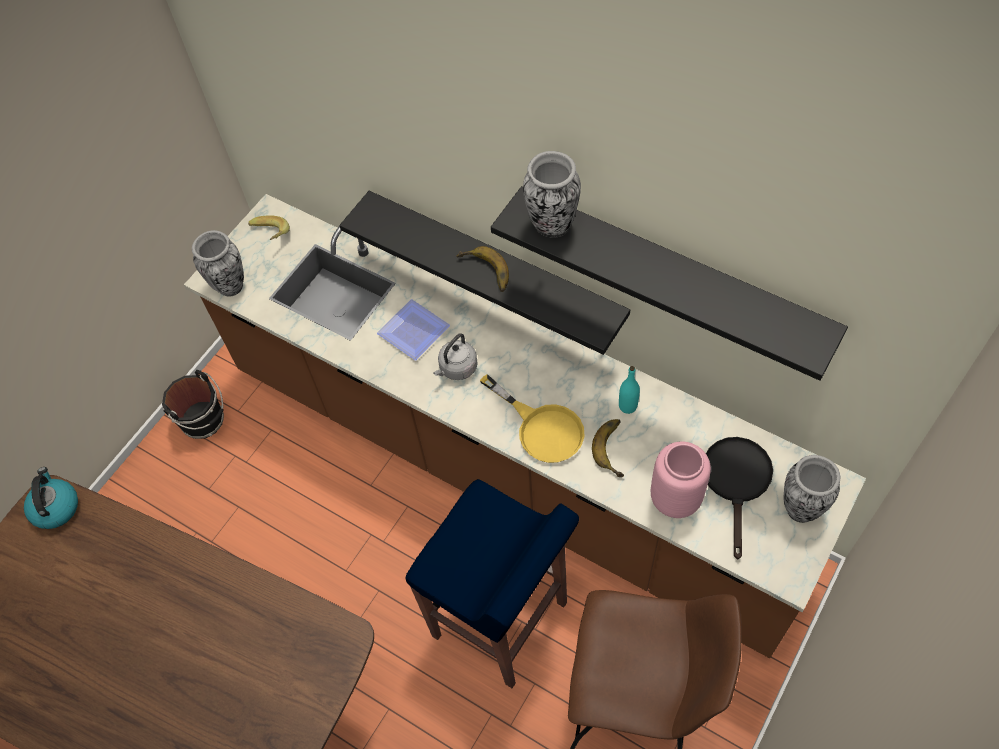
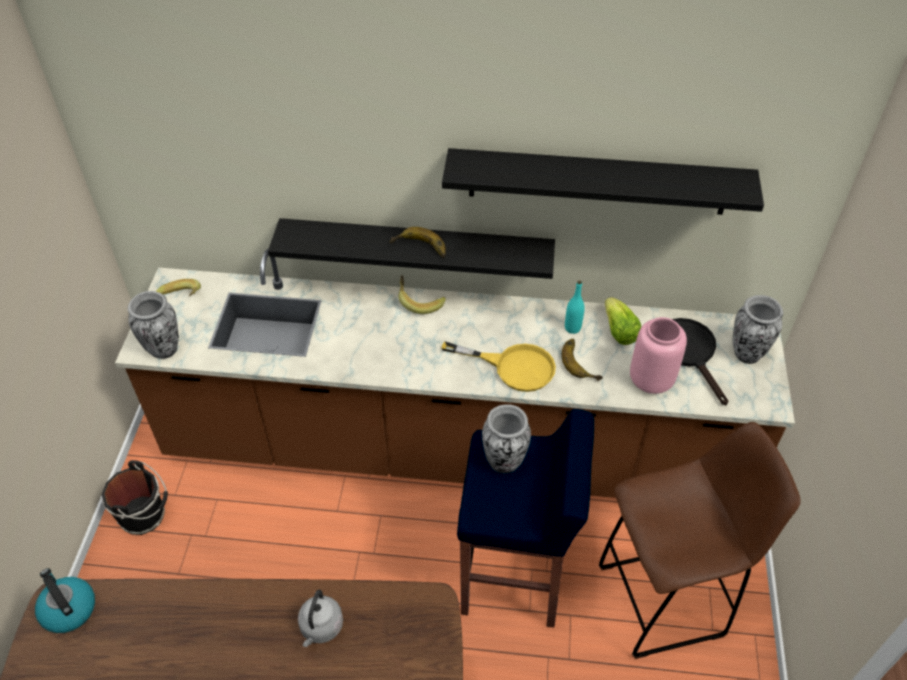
camera: 30 degrees left, 10 degrees down
plate [377,299,450,360] -> none
grey kettle [434,333,478,380] -> grey kettle moved to [298,590,343,647]
vase [523,151,581,238] -> vase moved to [482,404,531,473]
none -> banana [398,275,446,314]
none -> lettuce [605,297,641,345]

